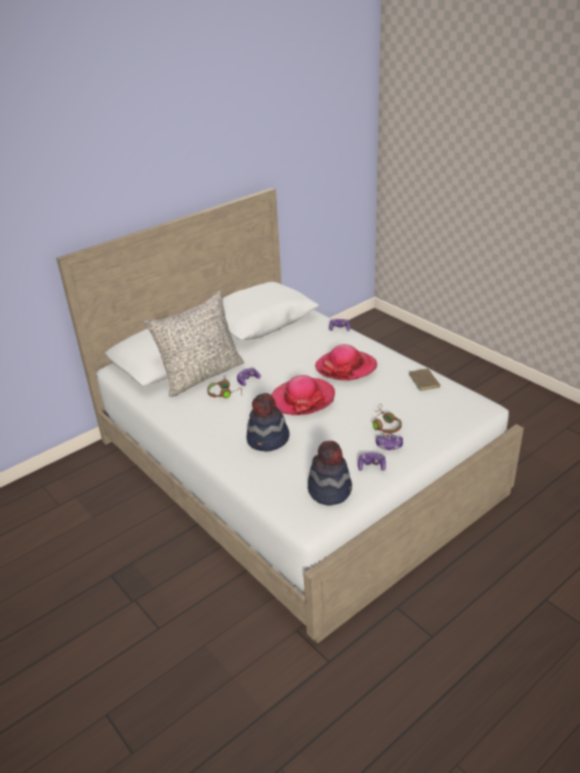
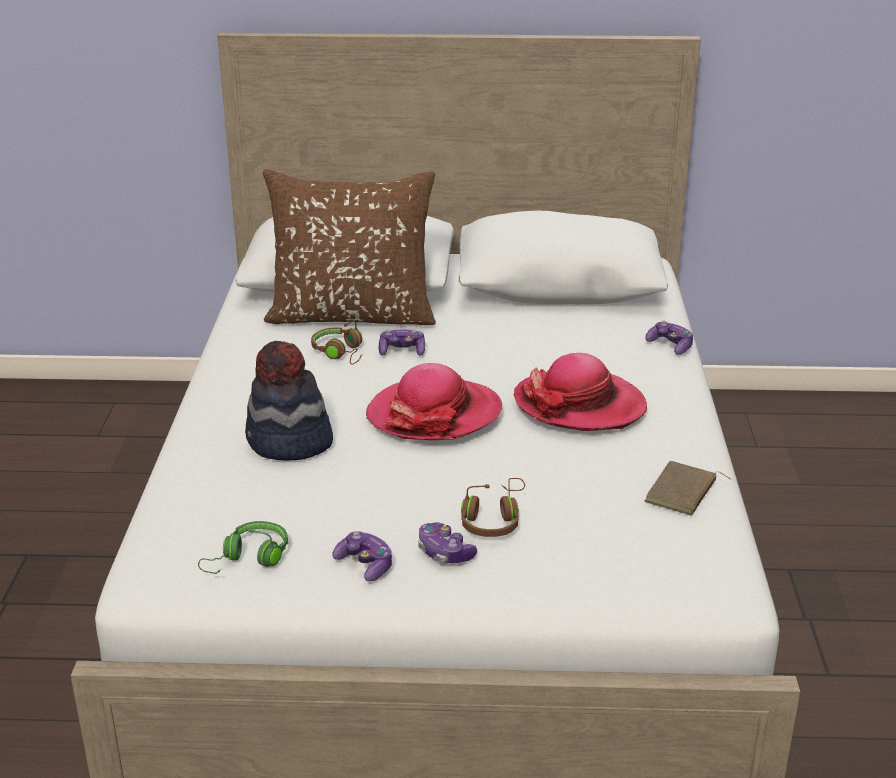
camera: 40 degrees right, 5 degrees down
grey pillow [144,291,244,397] -> brown pillow [263,169,436,325]
hat [308,441,352,506] -> green headphones [198,521,288,574]

